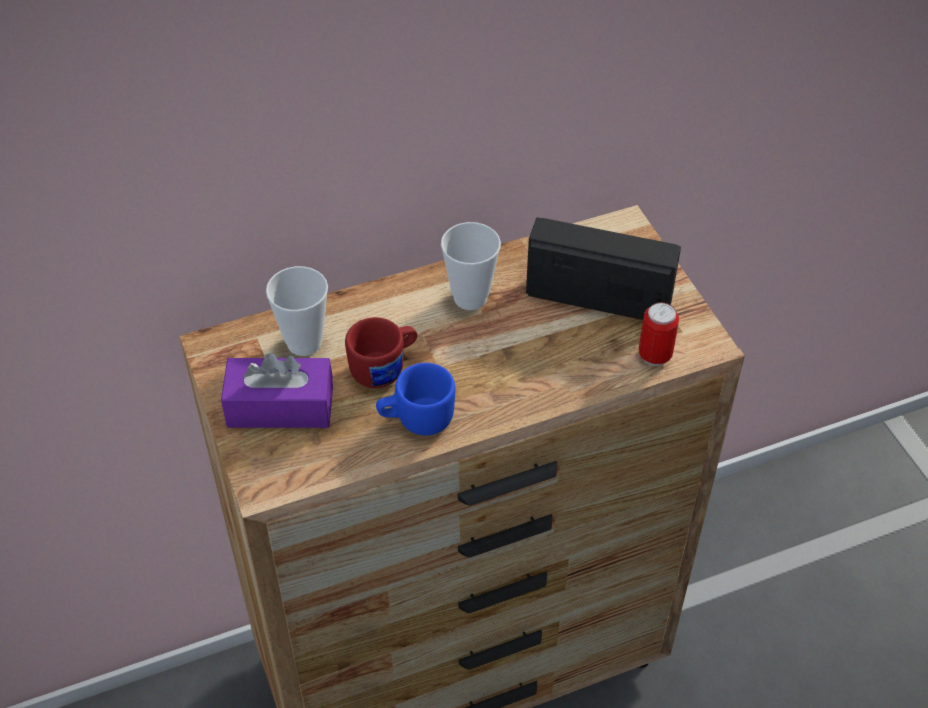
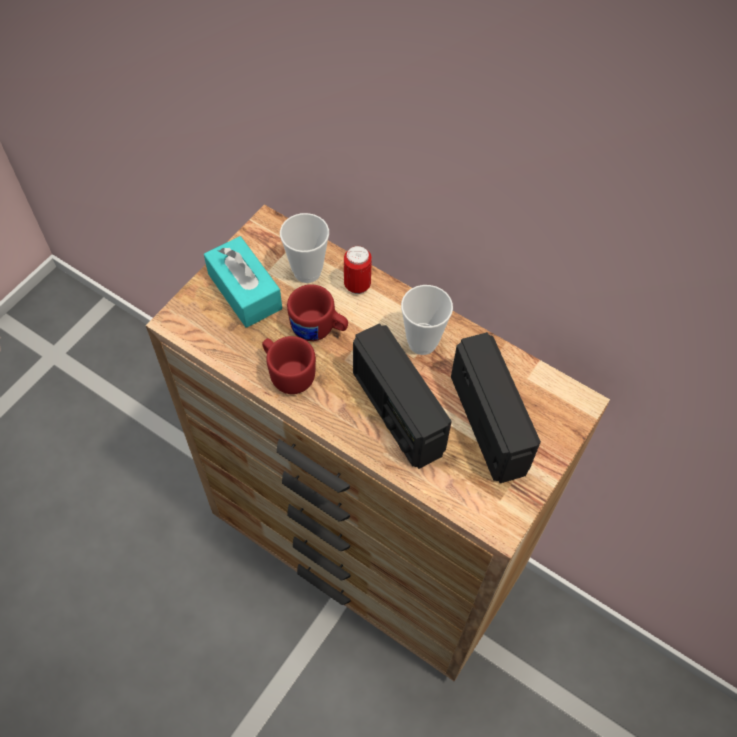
camera: 55 degrees right, 10 degrees up
purple tissue box [221,353,333,428] -> turquoise tissue box [204,236,282,328]
blue mug [376,363,455,436] -> red mug [262,336,316,394]
can [639,302,679,366] -> can moved to [344,246,372,294]
none -> radio [353,323,452,469]

